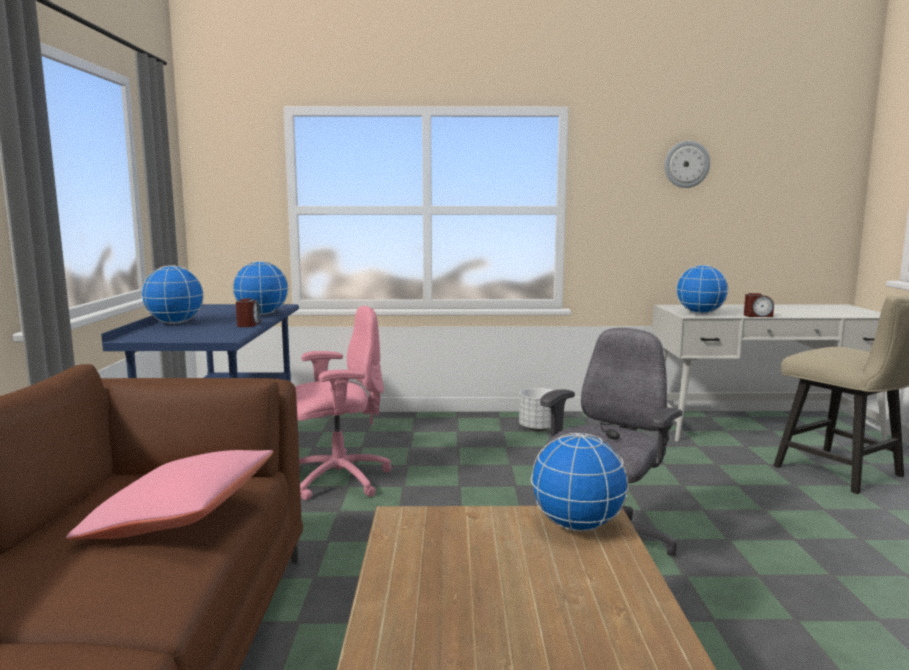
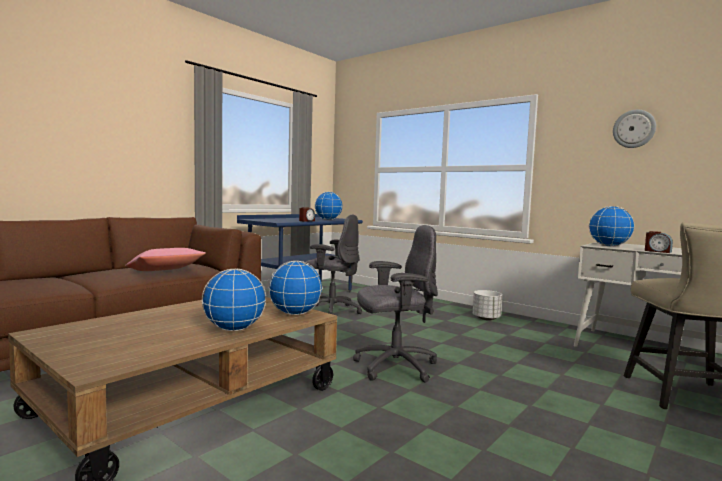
camera: 40 degrees right, 5 degrees down
globe [141,265,204,324] -> globe moved to [202,269,266,331]
pink office chair [295,306,391,500] -> grey office chair [306,214,362,315]

